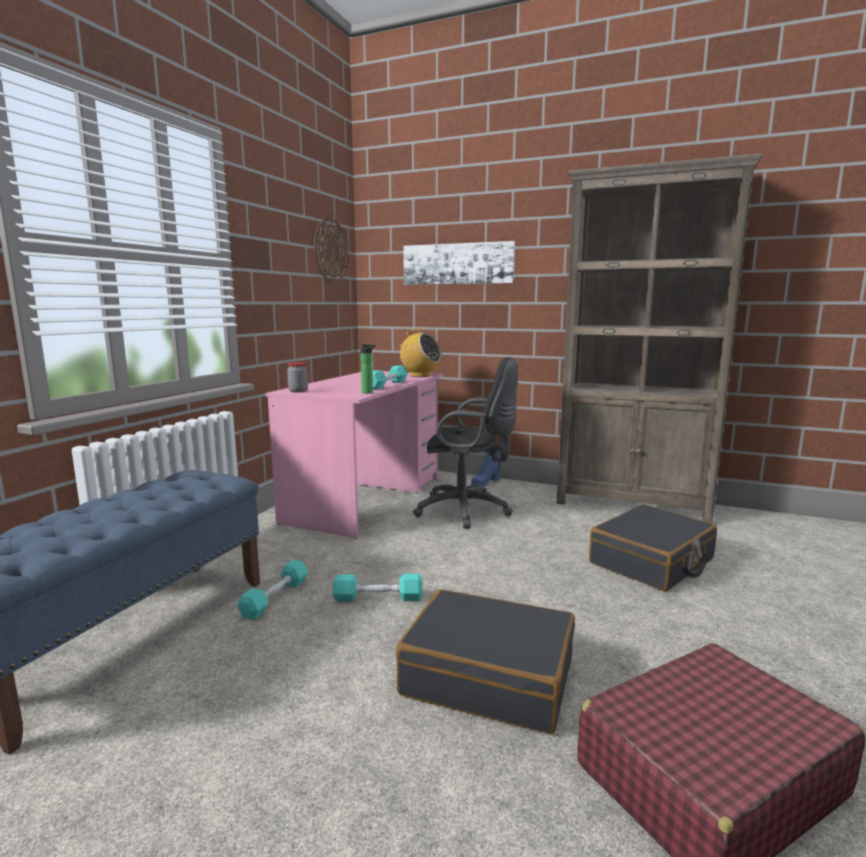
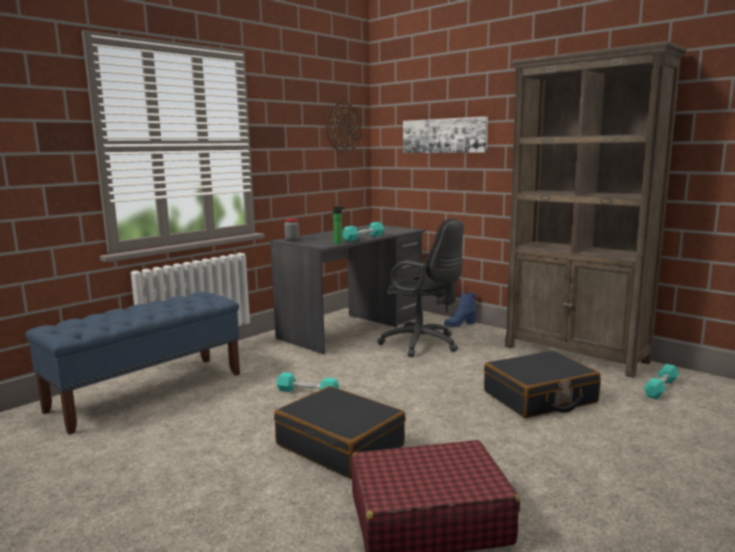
camera: 20 degrees right, 0 degrees up
turquoise dumbbell [237,560,308,620] -> turquoise dumbbell moved to [644,364,679,399]
pink desk [265,371,443,539] -> grey desk [269,225,426,355]
radio [398,328,441,377] -> none

